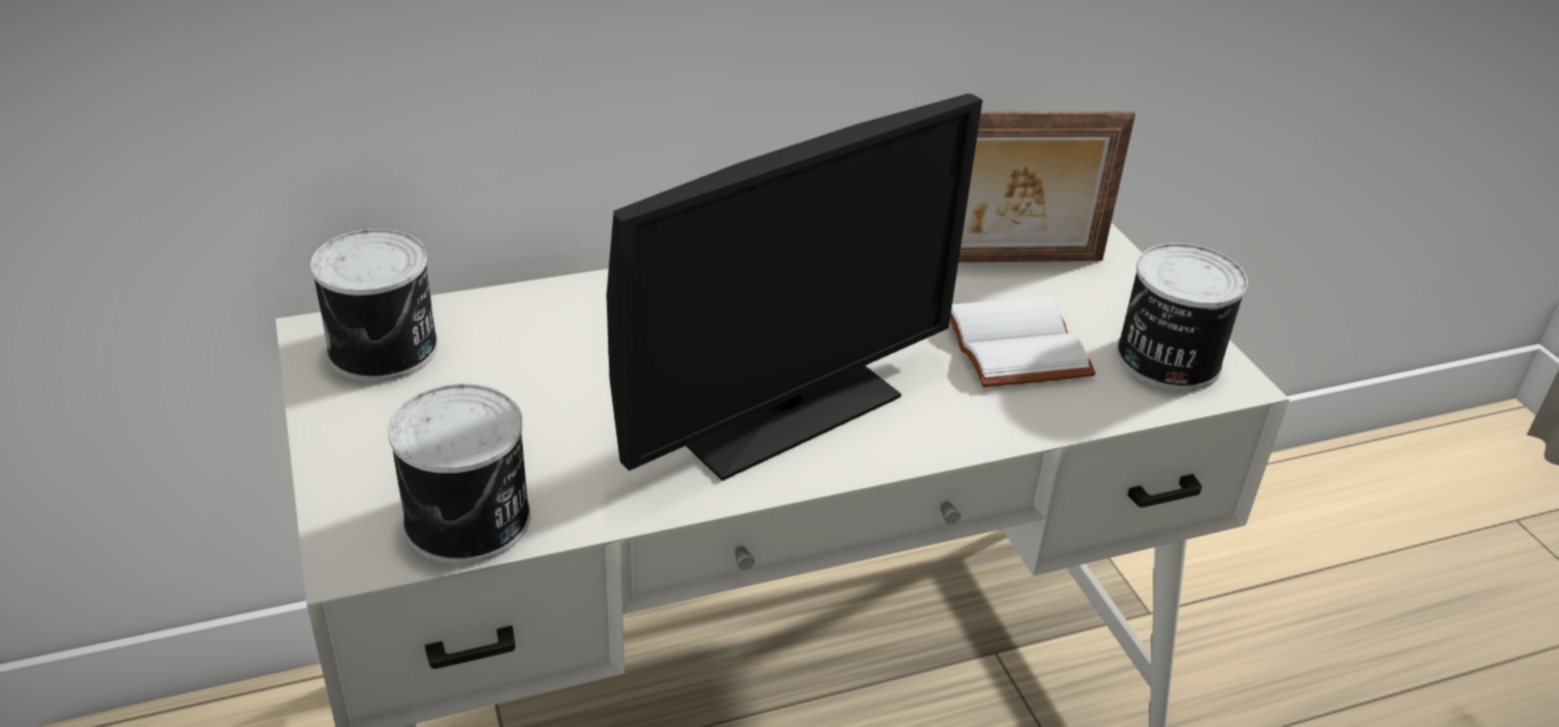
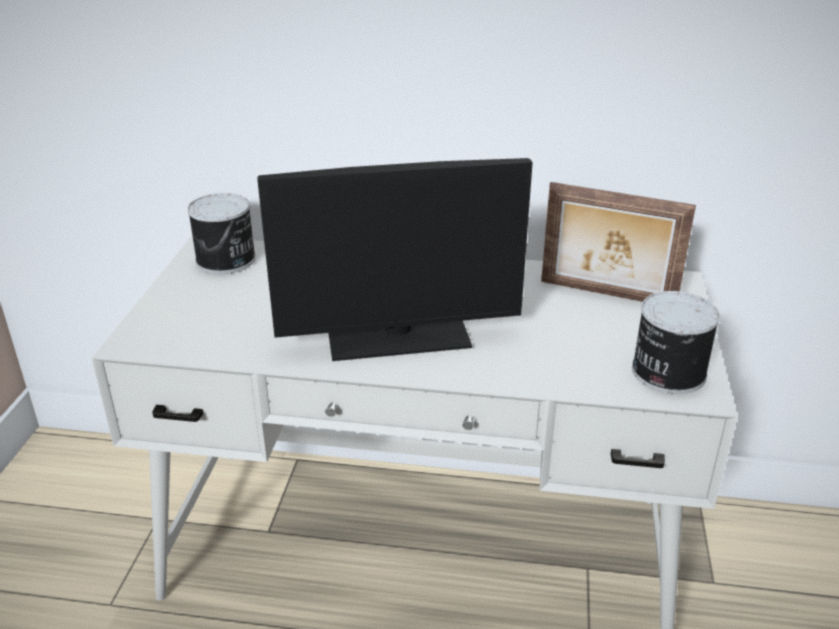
camera: 30 degrees right, 5 degrees down
can [388,384,531,565] -> none
white book [950,296,1096,387] -> none

